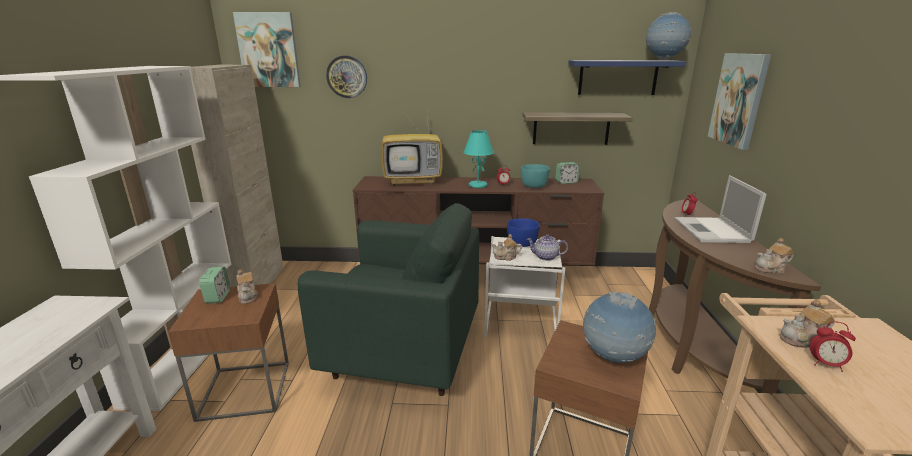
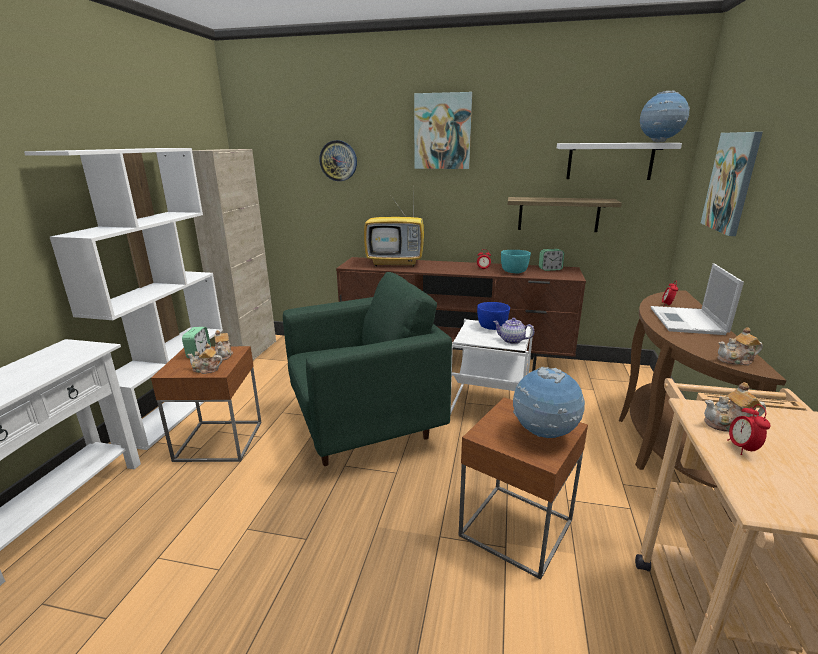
camera: 10 degrees right, 0 degrees up
picture [233,12,301,87] -> picture moved to [414,92,472,169]
green armchair [298,203,479,396] -> green armchair turned 45 degrees counterclockwise [283,272,452,466]
turquoise table lamp [463,130,494,188] -> none
teapot [491,234,522,261] -> teapot moved to [188,343,223,374]
blue shelf [568,60,686,95] -> white shelf [557,143,682,180]
alarm clock [810,321,856,372] -> alarm clock turned 60 degrees clockwise [727,404,771,455]

